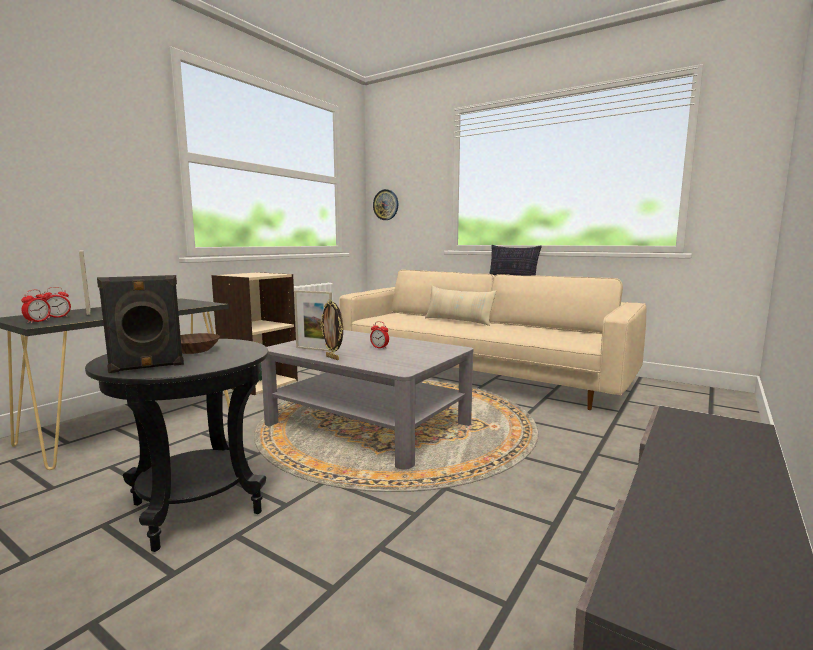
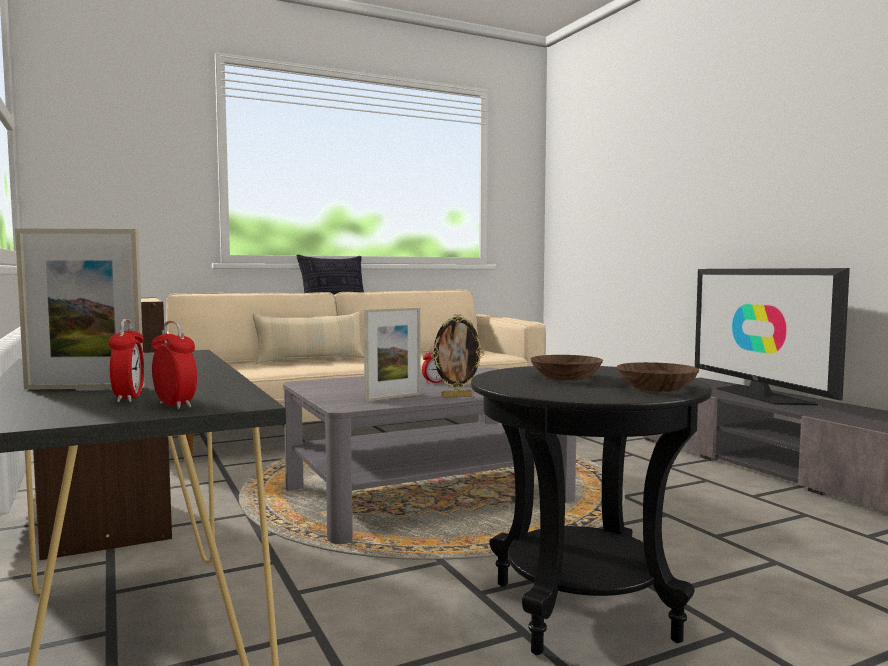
camera: 60 degrees left, 5 degrees down
black speaker [97,275,184,373] -> brown bowl [617,362,699,392]
wall clock [373,189,399,220] -> none
none -> television [695,268,850,405]

